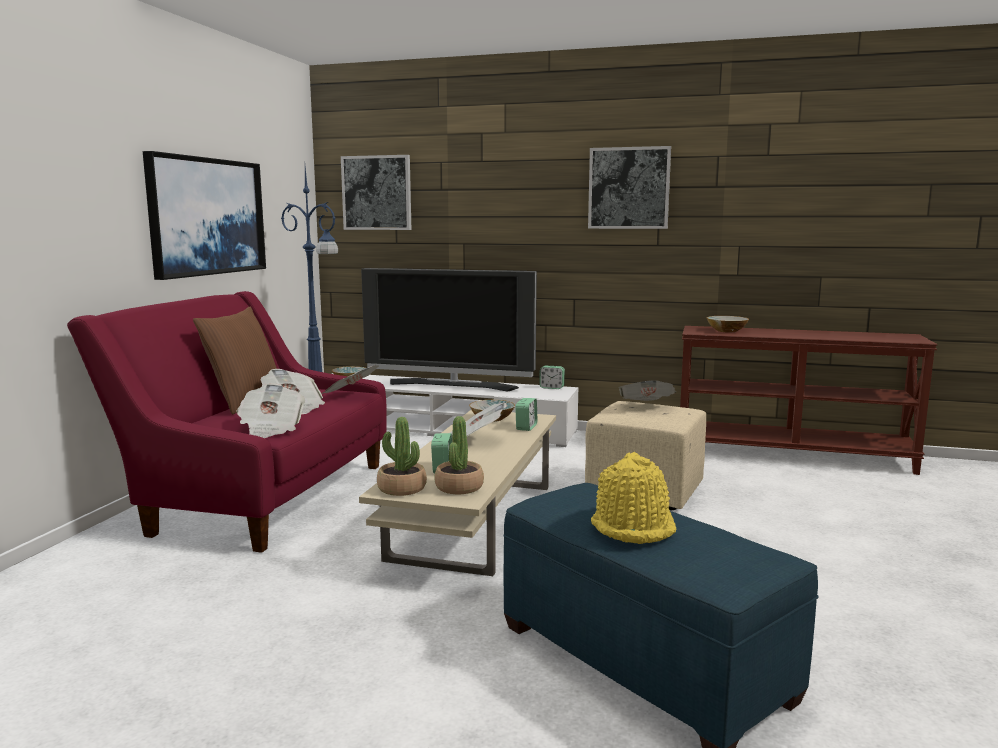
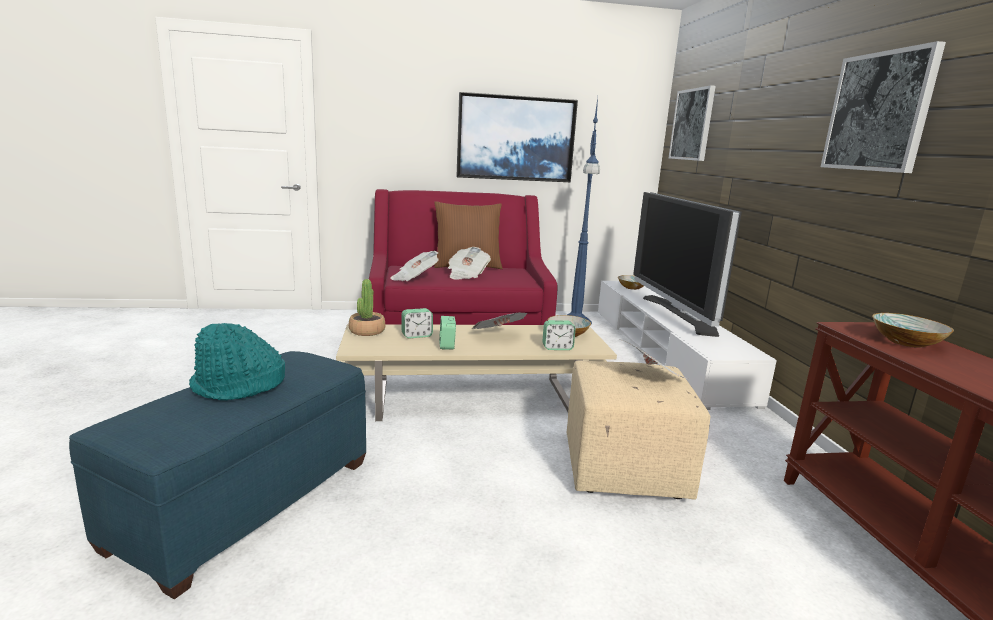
camera: 65 degrees right, 5 degrees up
newspaper [321,365,379,394] -> none
potted plant [434,416,484,494] -> none
alarm clock [539,366,565,389] -> alarm clock moved to [439,316,456,349]
yellow hat [591,452,677,544] -> turquoise hat [189,323,285,400]

